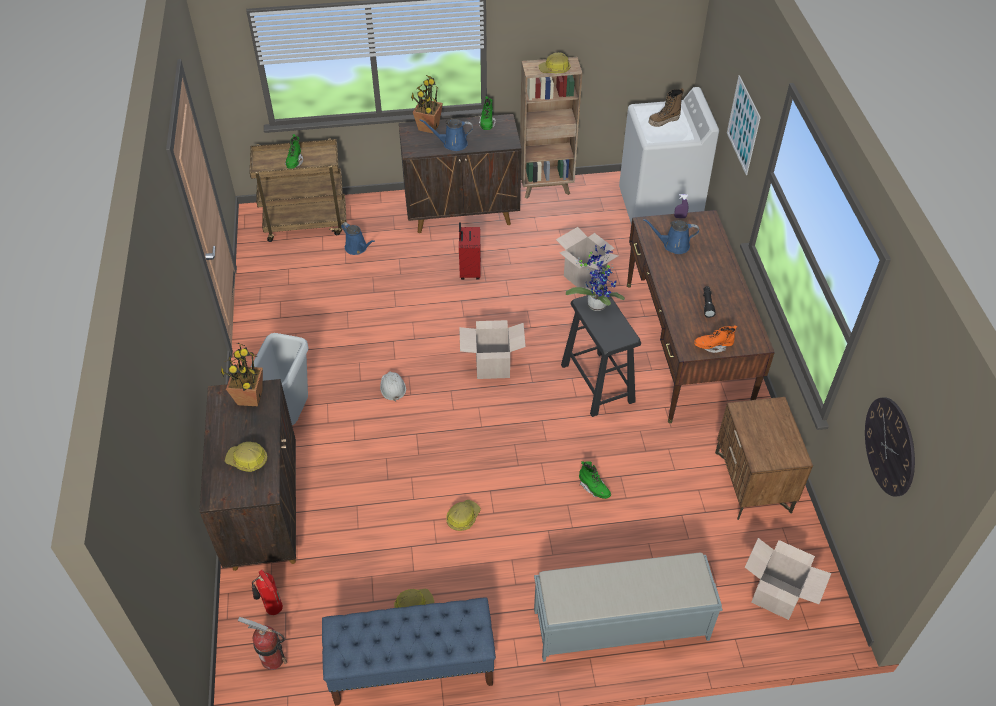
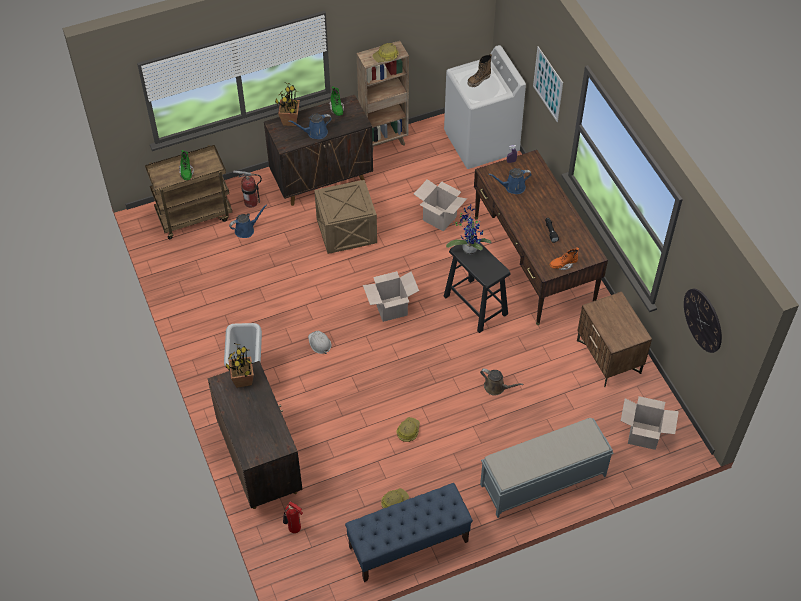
camera: 15 degrees left, 5 degrees up
hard hat [225,442,268,472] -> none
fire extinguisher [238,617,287,670] -> fire extinguisher moved to [233,171,262,208]
blue watering can [341,222,375,255] -> blue watering can turned 60 degrees counterclockwise [229,204,267,238]
red suitcase [459,222,481,280] -> crate [314,180,377,254]
green boot [579,461,611,499] -> brown watering can [480,369,524,396]

